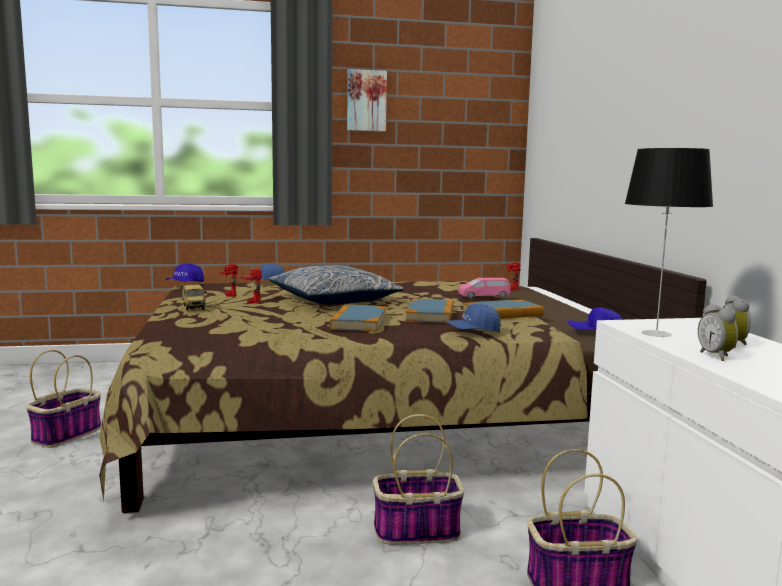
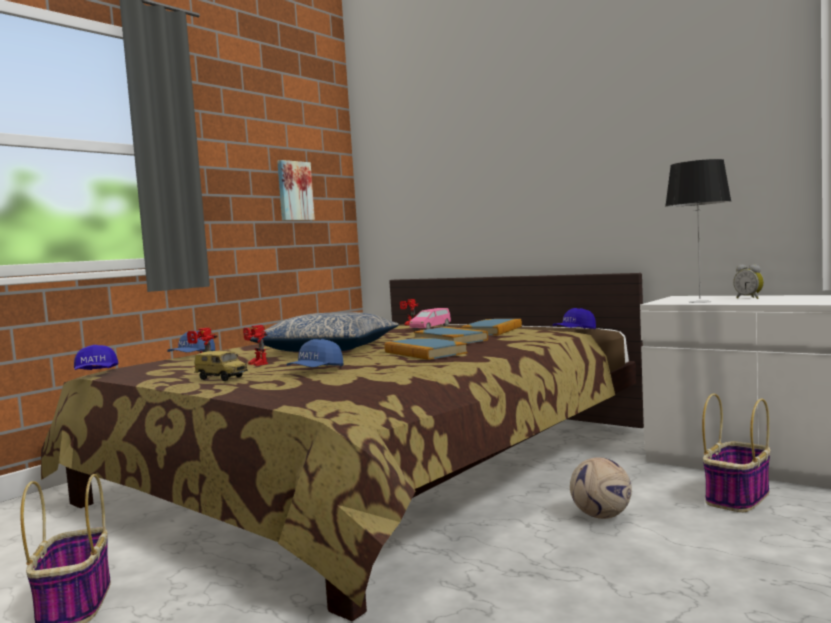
camera: 40 degrees left, 5 degrees down
picture [347,69,387,132] -> picture moved to [277,160,315,221]
basket [373,414,464,545] -> football [570,457,632,519]
blue cap [446,304,501,333] -> blue cap moved to [286,339,344,367]
alarm clock [698,304,738,361] -> none

